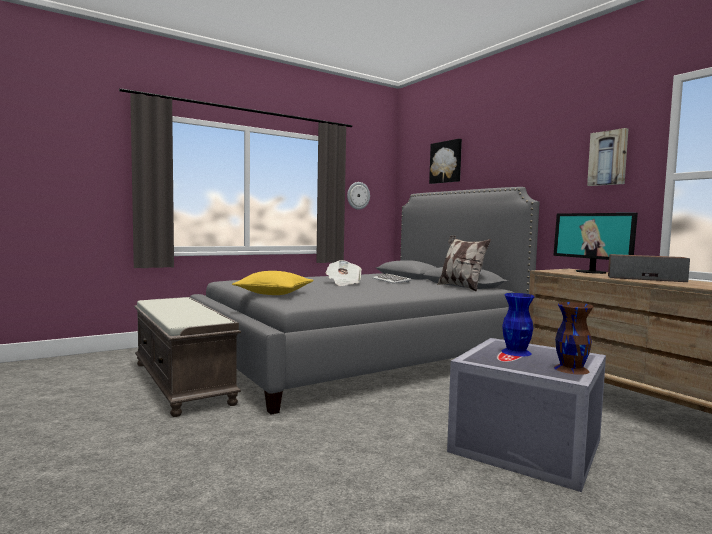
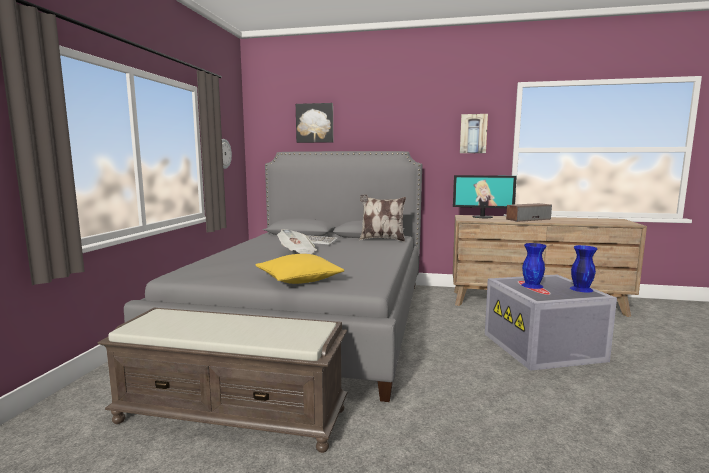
camera: 45 degrees left, 5 degrees up
brown vase [554,302,593,375] -> blue vase [570,245,597,292]

